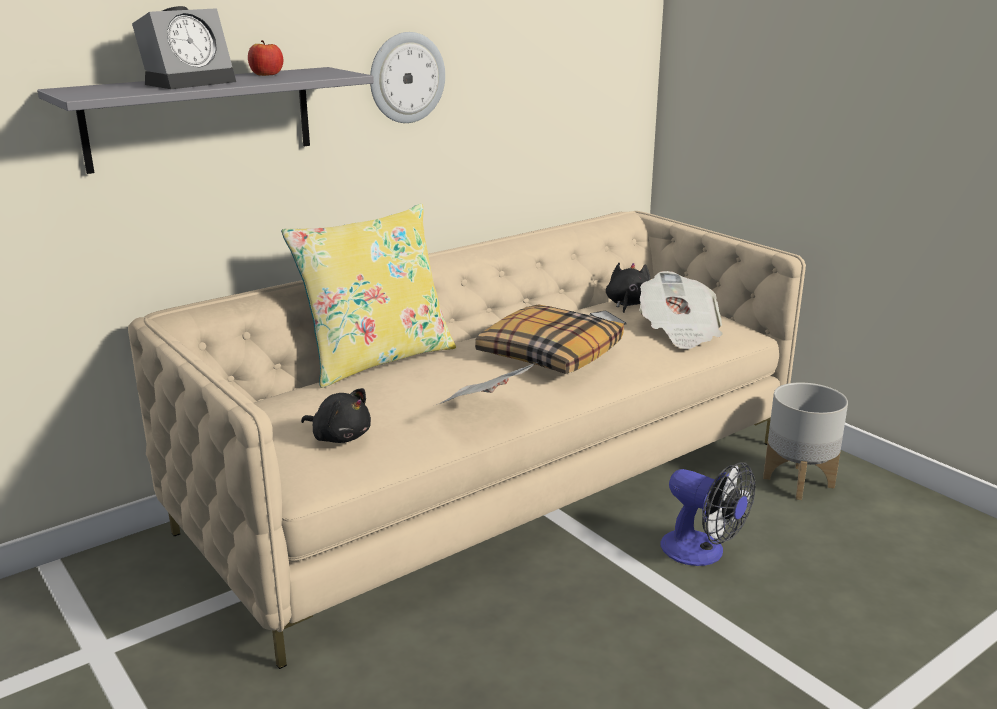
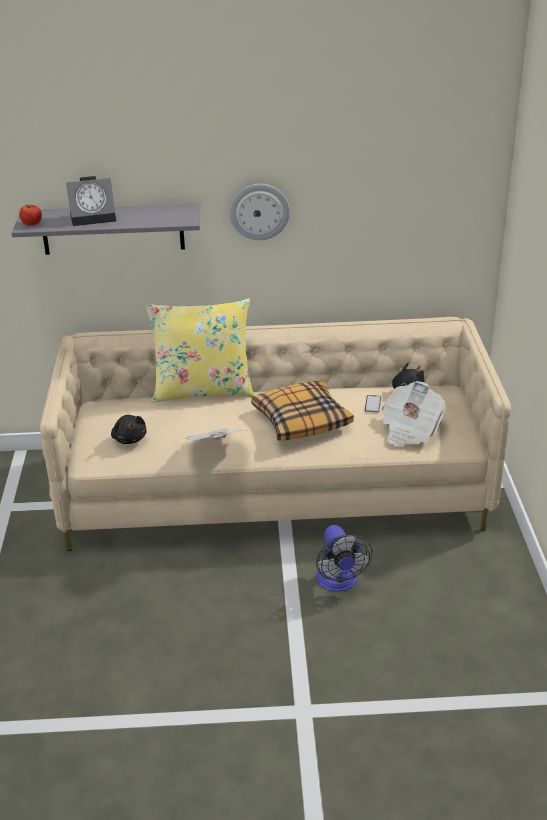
camera: 35 degrees right, 10 degrees up
apple [248,40,283,76] -> apple moved to [19,205,42,226]
grey planter [763,382,848,500] -> none

